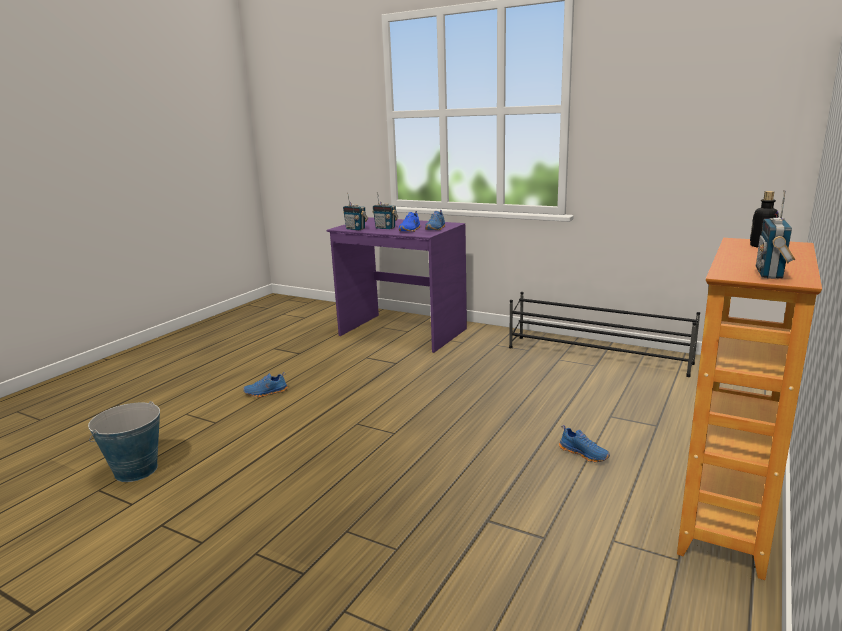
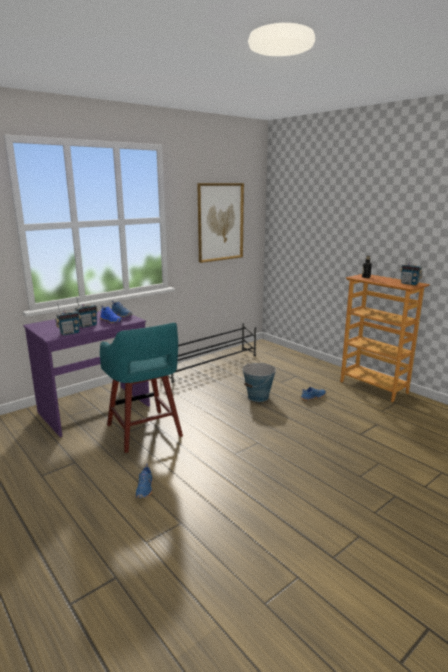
camera: 70 degrees left, 0 degrees up
bucket [88,401,160,482] -> bucket moved to [242,363,276,402]
none -> turquoise stool [100,323,183,453]
none -> picture [197,183,244,263]

